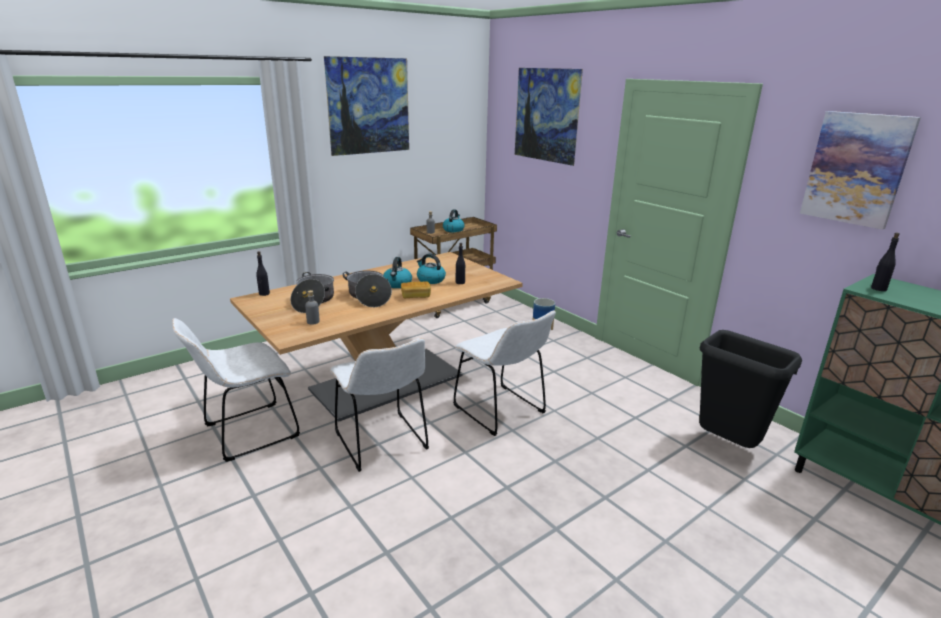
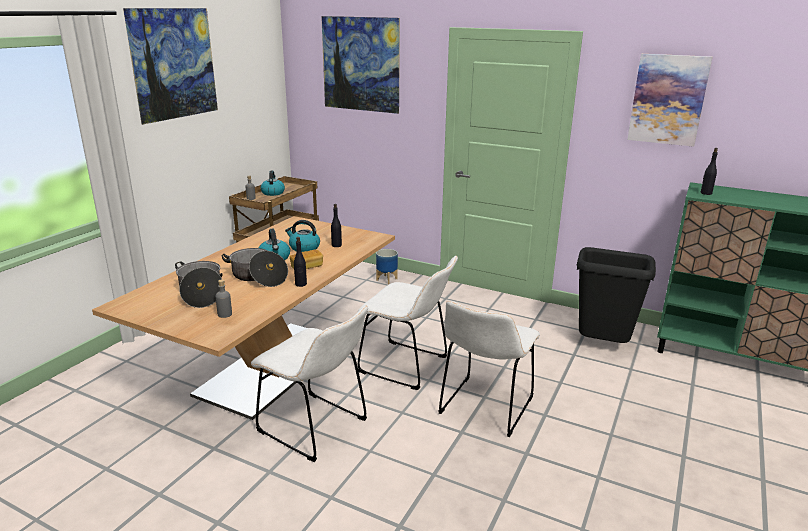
camera: 25 degrees left, 0 degrees up
white chair [172,318,300,462] -> white chair moved to [438,301,540,437]
black bottle [256,251,270,296] -> black bottle moved to [294,237,307,287]

